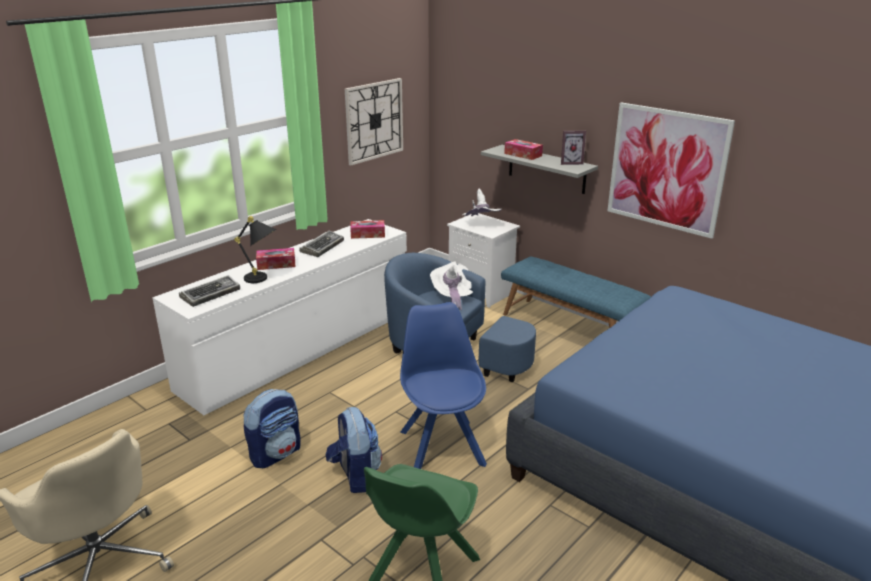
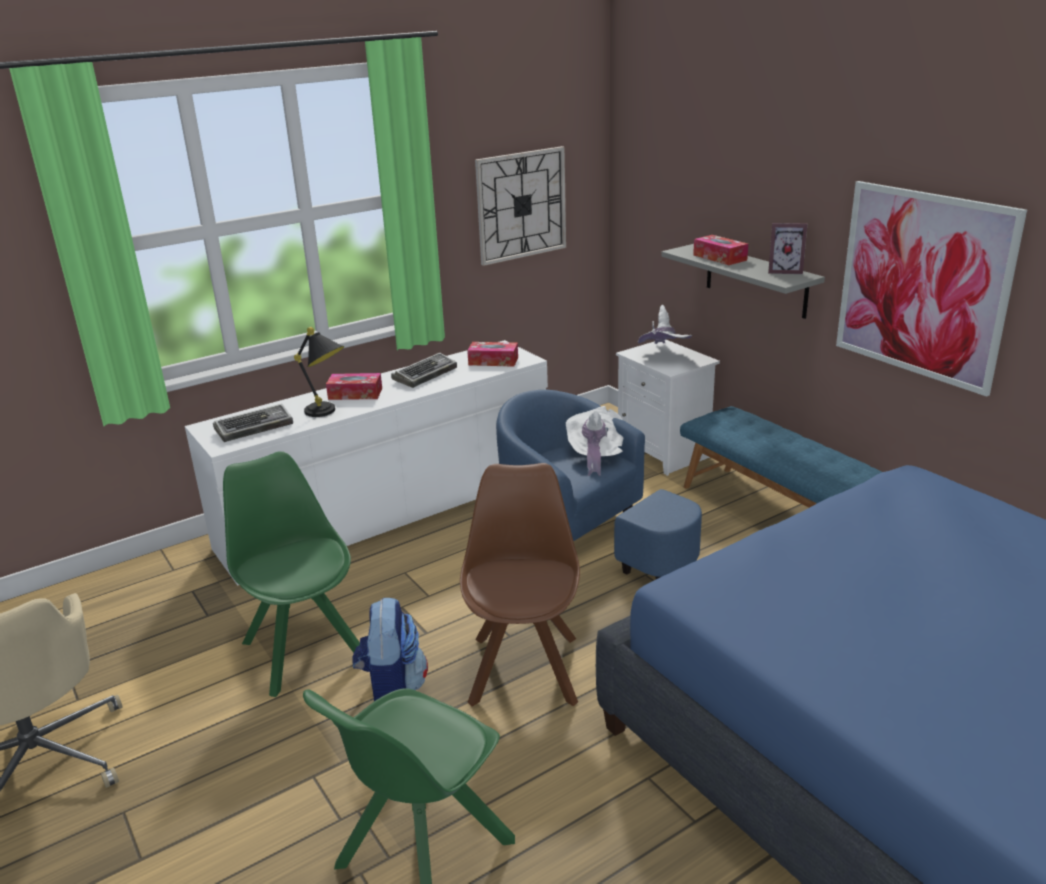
camera: 15 degrees right, 0 degrees up
backpack [243,389,300,468] -> green chair [223,451,360,697]
blue chair [400,302,487,469] -> brown chair [460,463,580,707]

